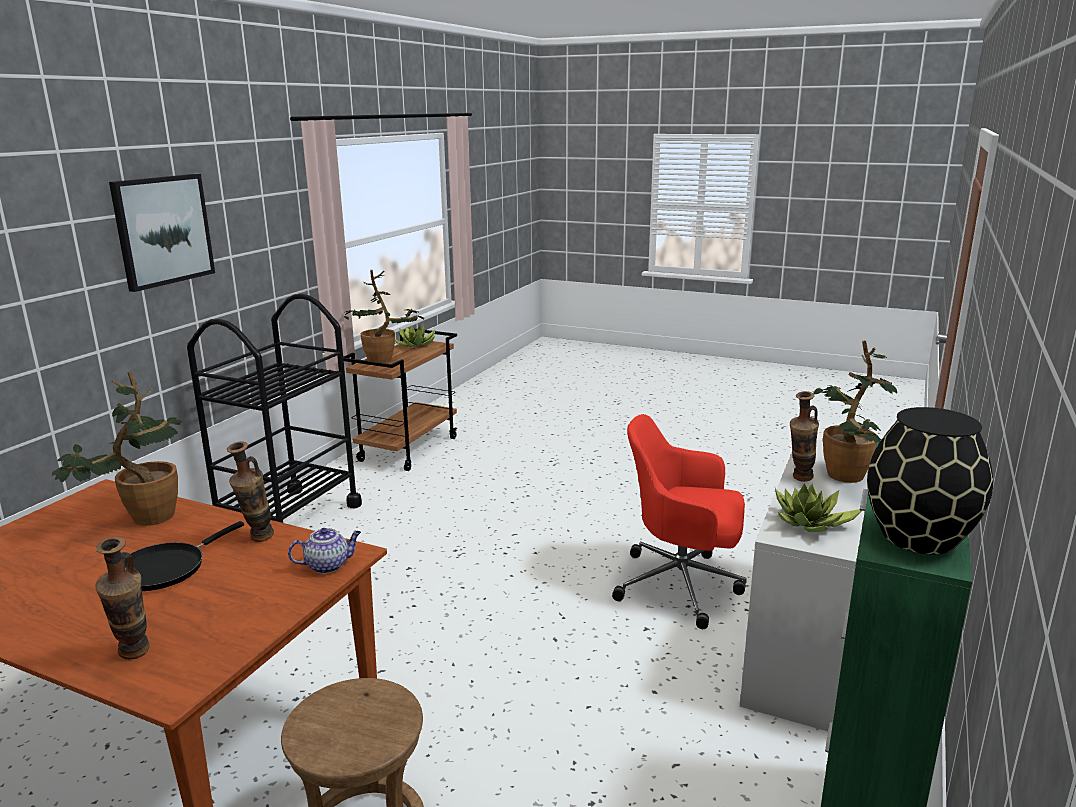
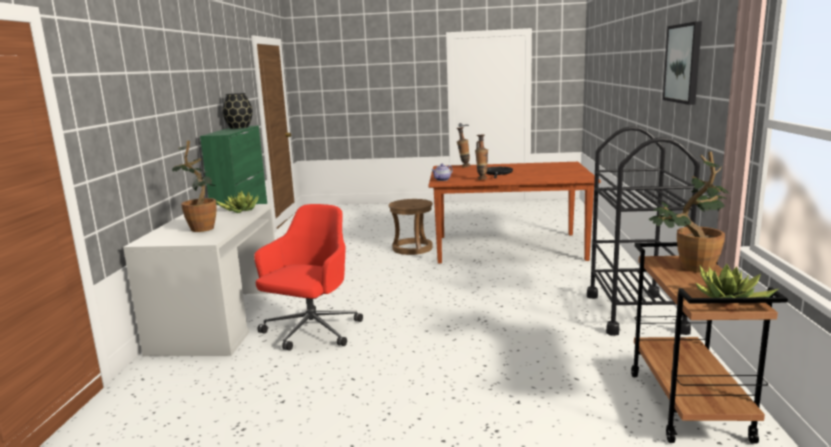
camera: 160 degrees right, 5 degrees down
potted plant [51,372,183,526] -> none
red office chair [612,414,747,629] -> red office chair turned 60 degrees counterclockwise [254,204,363,351]
vase [790,391,819,482] -> none

